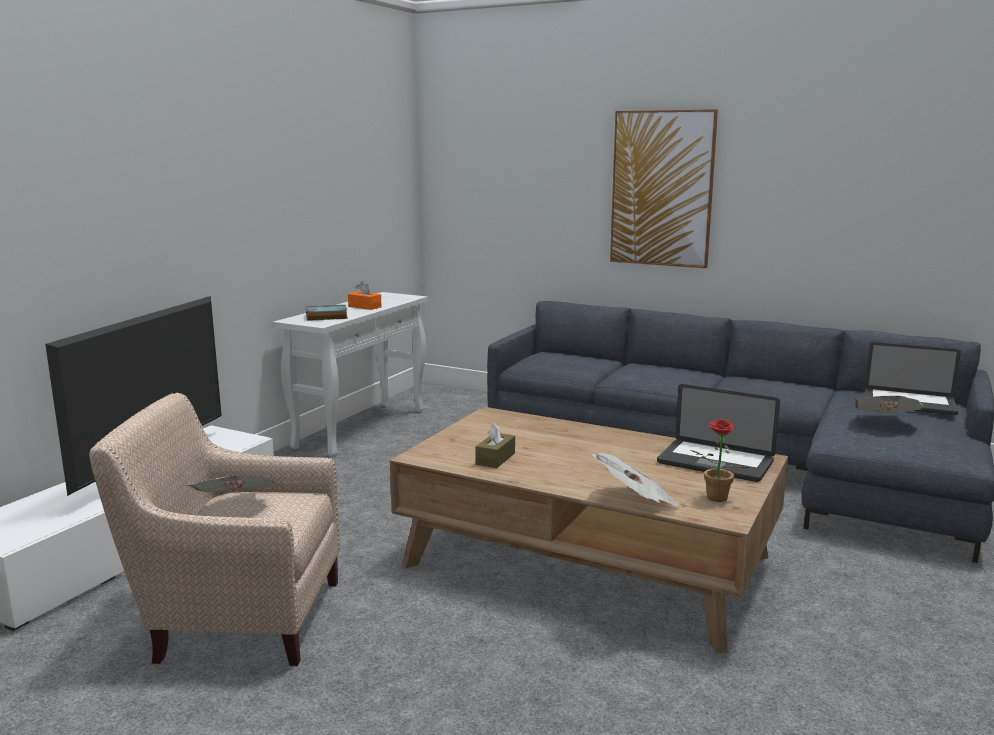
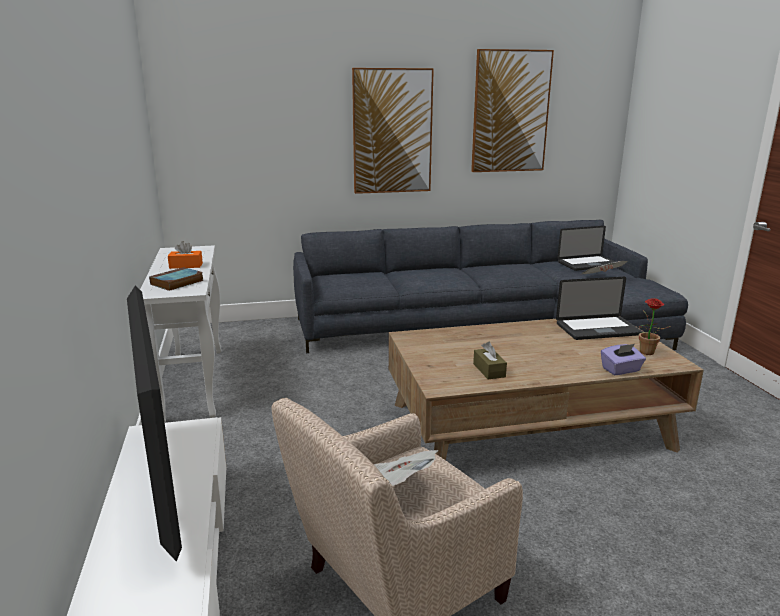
camera: 40 degrees left, 5 degrees up
newspaper [592,453,682,506] -> purple tissue box [601,344,646,375]
none -> picture [471,49,554,172]

